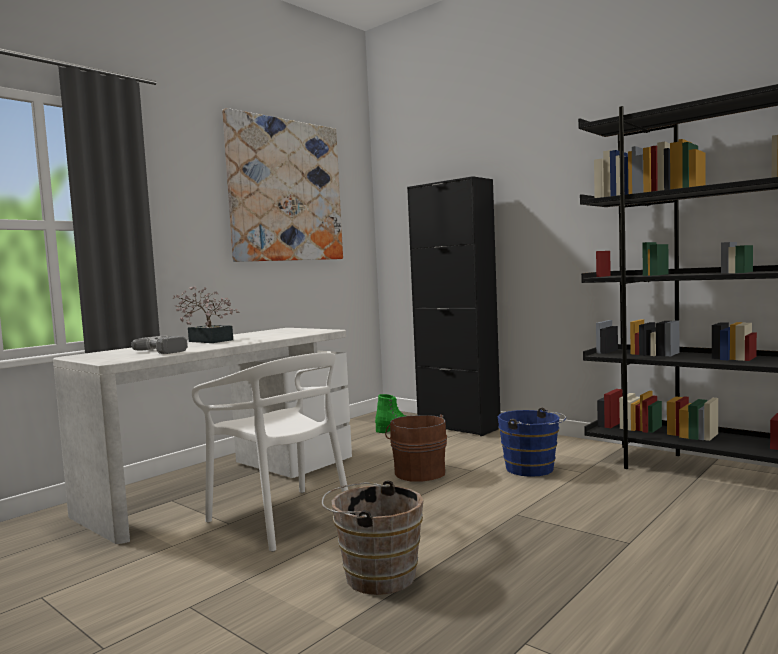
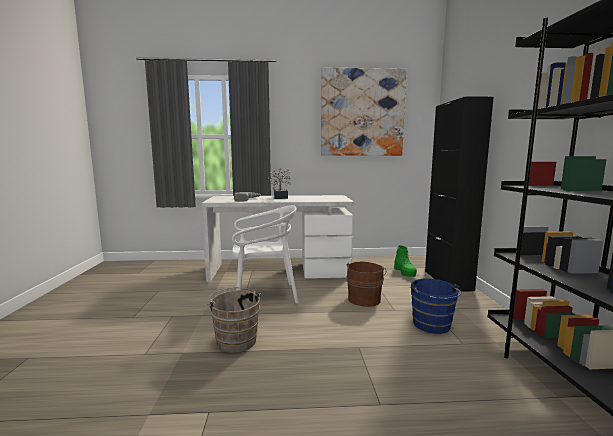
camera: 45 degrees right, 5 degrees up
white chair [192,352,348,552] -> white chair turned 105 degrees counterclockwise [232,205,299,304]

